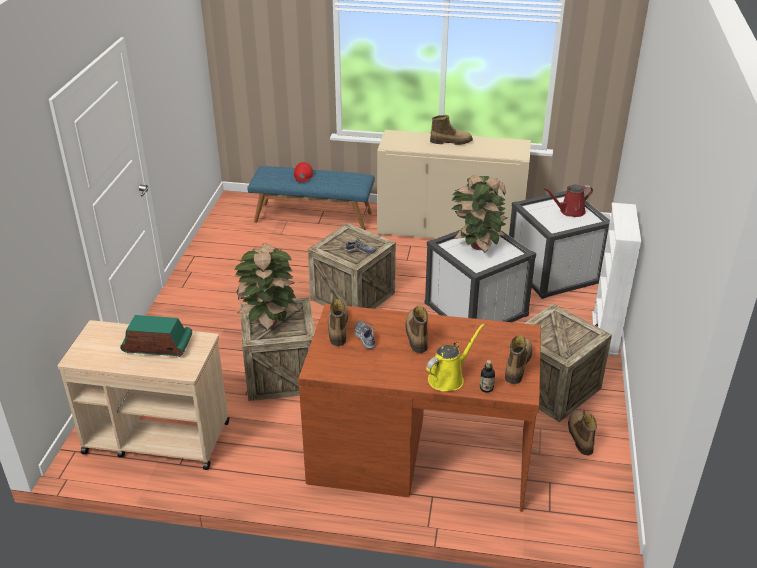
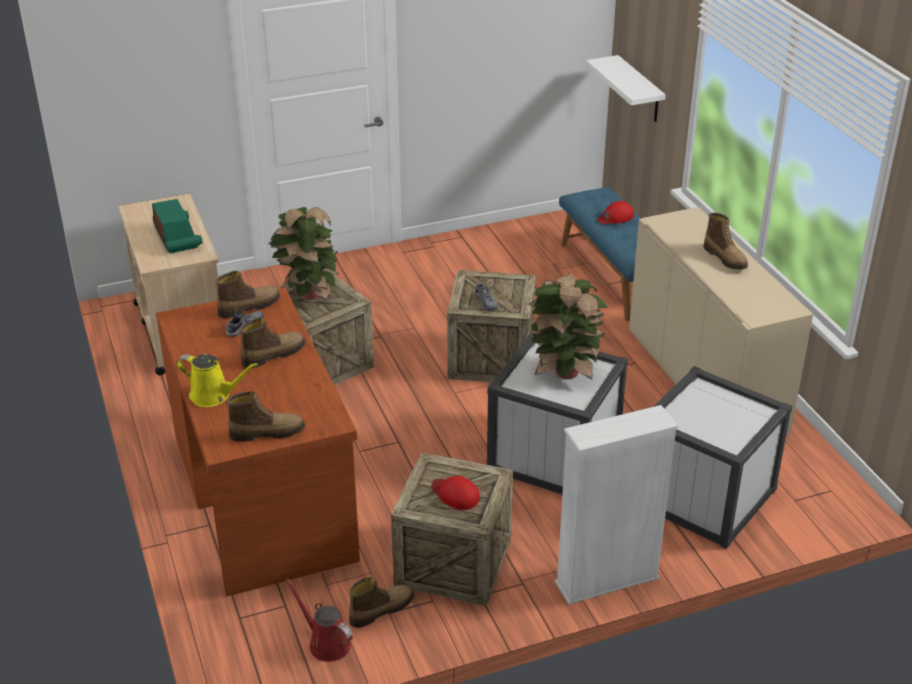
camera: 60 degrees right, 0 degrees up
bottle [480,360,495,393] -> none
red watering can [544,184,593,217] -> red watering can moved to [286,579,353,662]
none -> red cap [431,476,480,510]
none -> white shelf [586,55,666,122]

